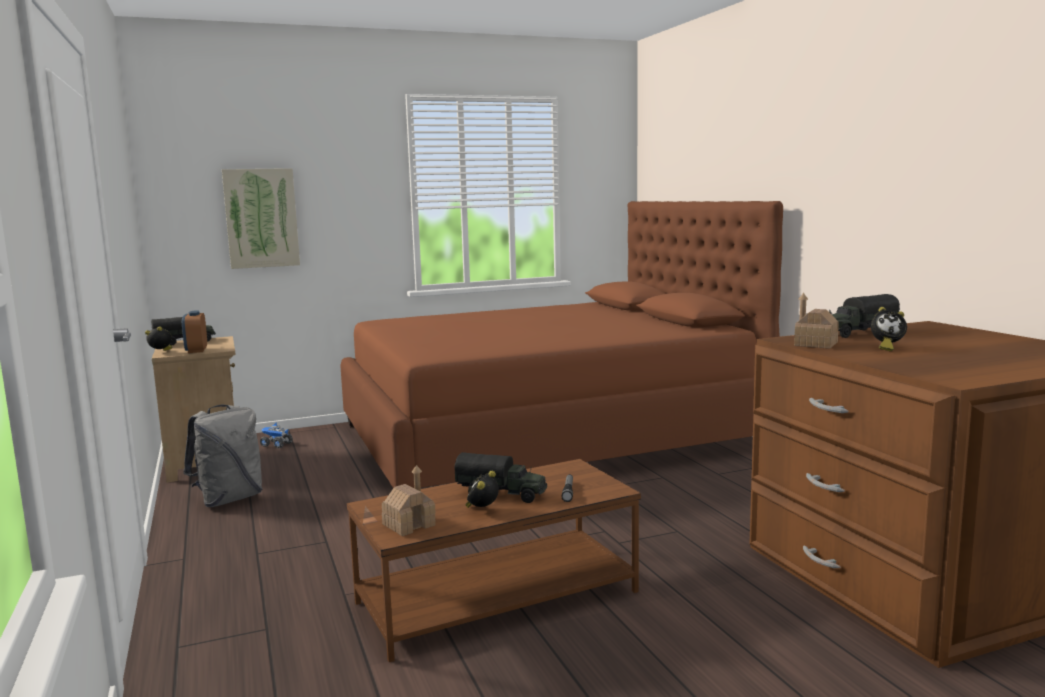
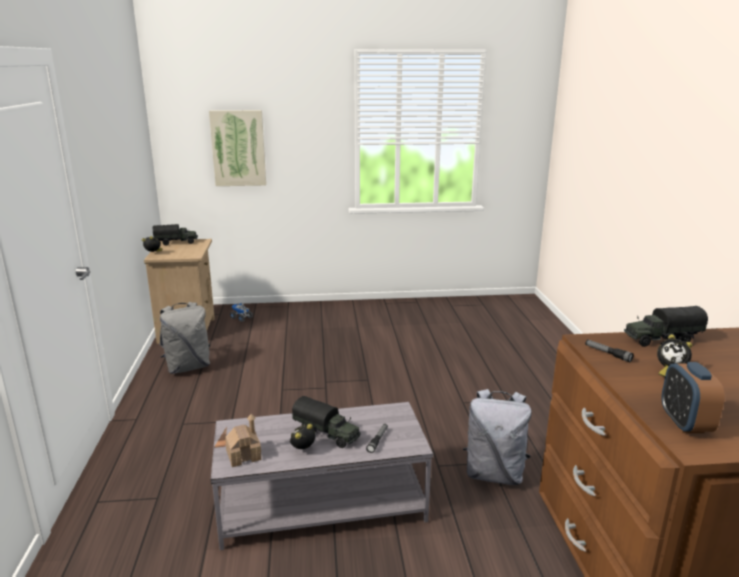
camera: 15 degrees right, 10 degrees up
alarm clock [182,310,207,353] -> alarm clock moved to [662,362,725,433]
brown bed [341,201,783,488] -> none
brown coffee table [347,459,641,662] -> grey coffee table [211,402,433,550]
toy house [794,293,839,349] -> flashlight [585,339,634,362]
none -> grey backpack [463,389,532,485]

